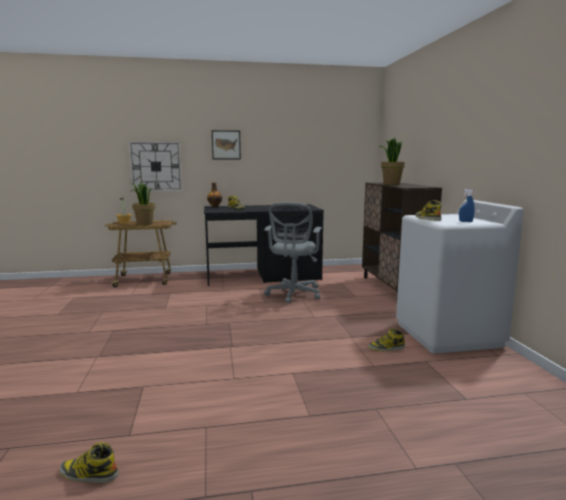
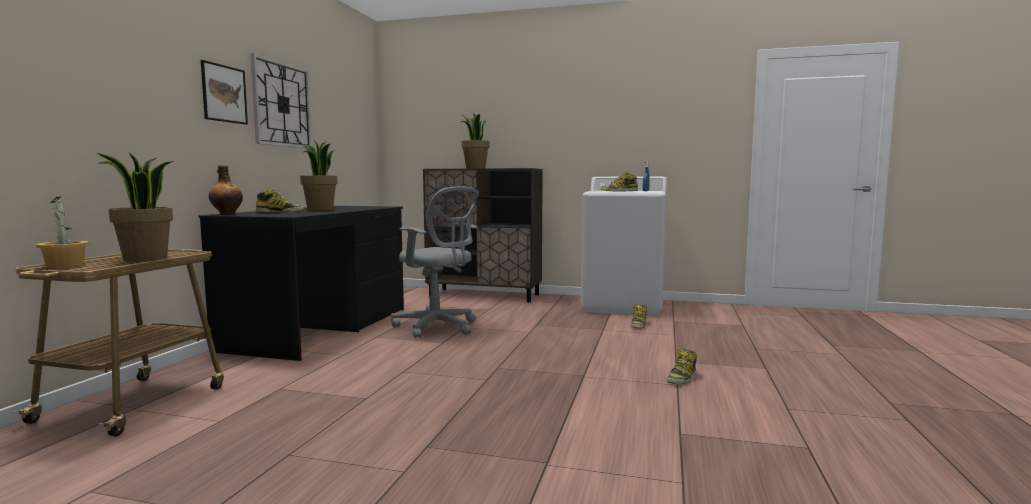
camera: 65 degrees left, 5 degrees down
boot [59,442,119,483] -> boot moved to [667,348,697,385]
wall clock [128,141,182,192] -> wall clock moved to [251,53,312,148]
none -> potted plant [295,139,338,210]

